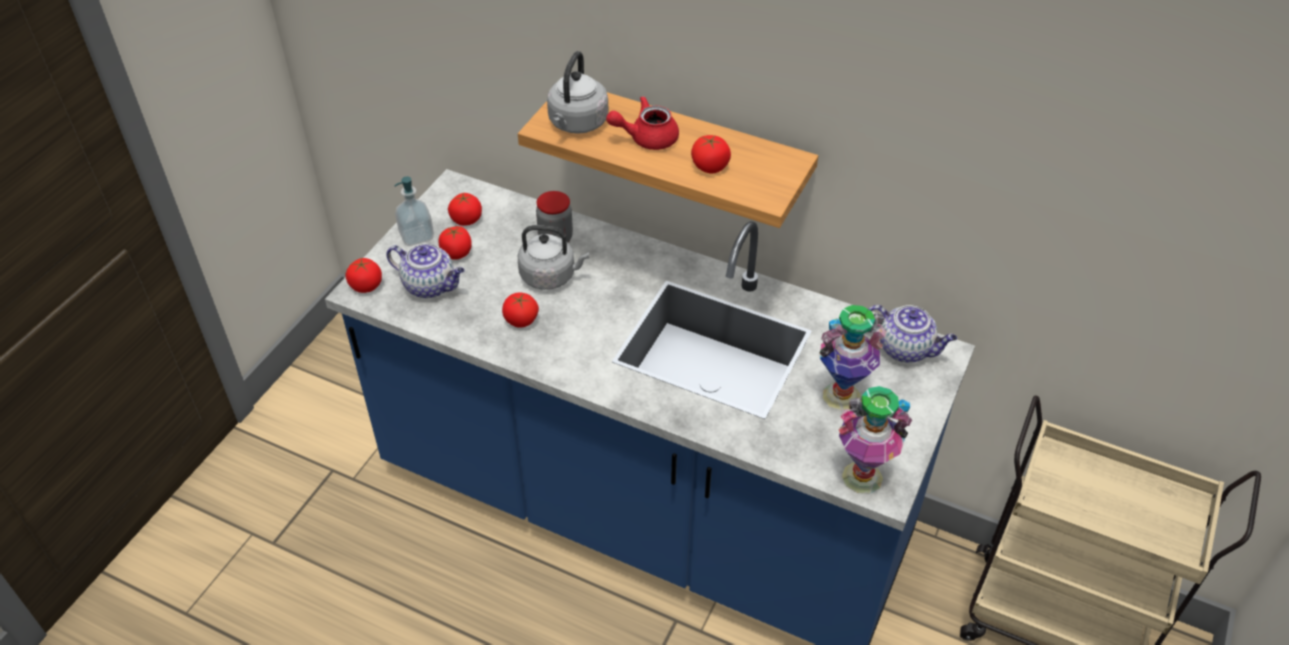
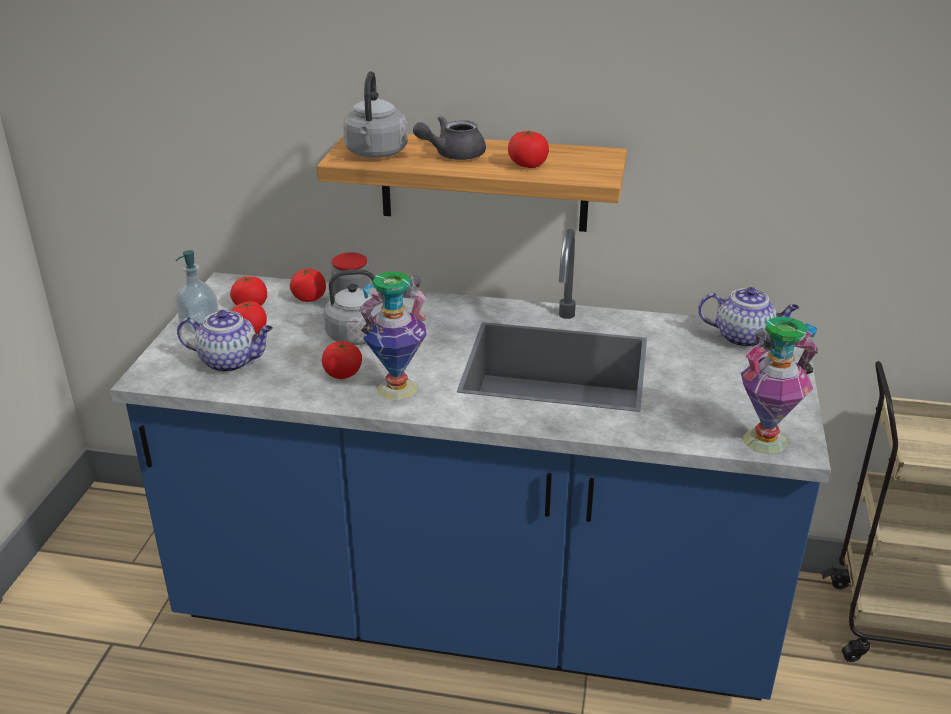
camera: 15 degrees left, 15 degrees down
tomato [345,258,382,293] -> tomato moved to [290,269,326,302]
red teapot [606,96,679,150] -> grey teapot [413,116,486,160]
vase [820,305,886,411] -> vase moved to [359,271,427,400]

